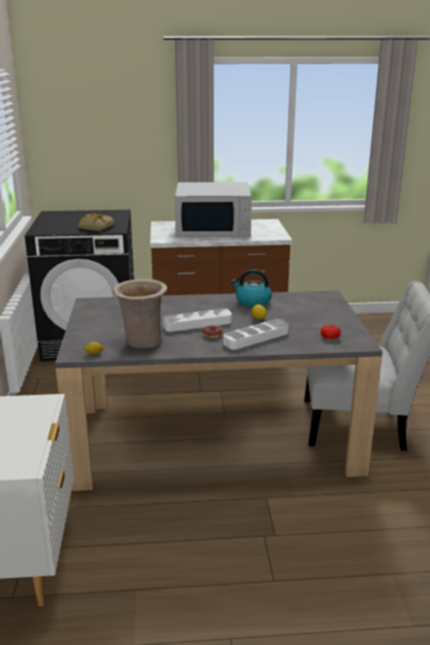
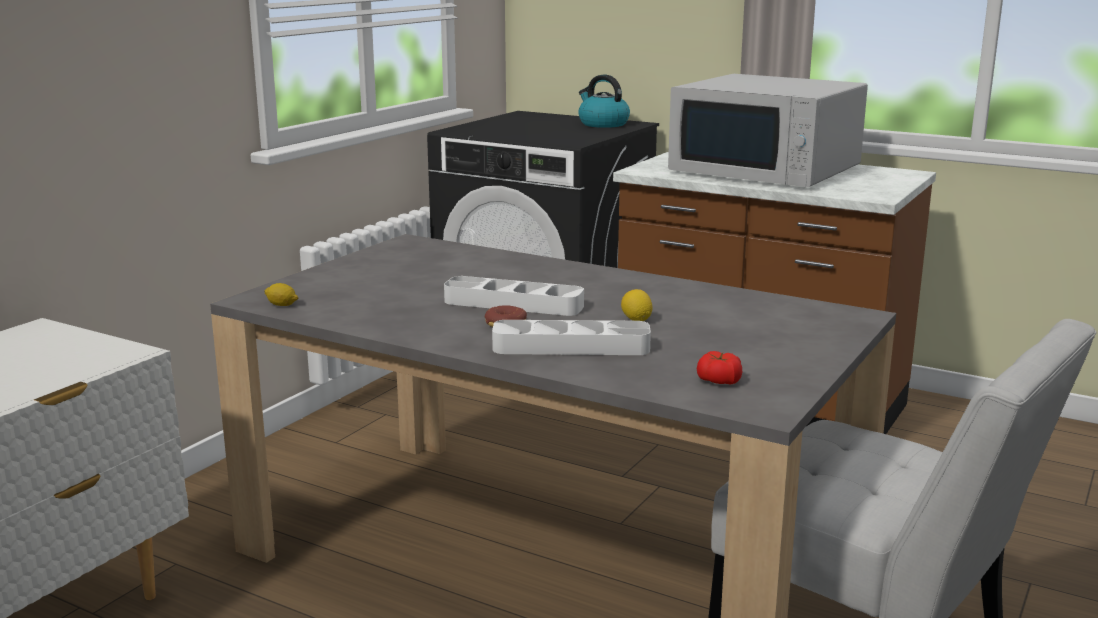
camera: 35 degrees right, 5 degrees down
bread [78,213,114,231] -> none
beige vase [112,279,167,348] -> none
kettle [231,269,272,307] -> kettle moved to [578,75,630,128]

